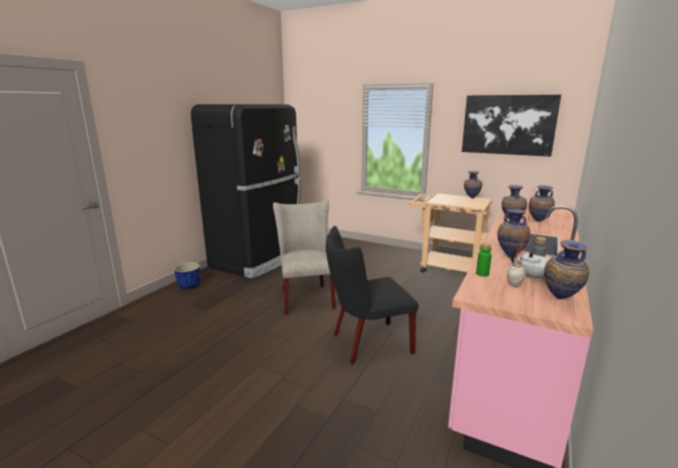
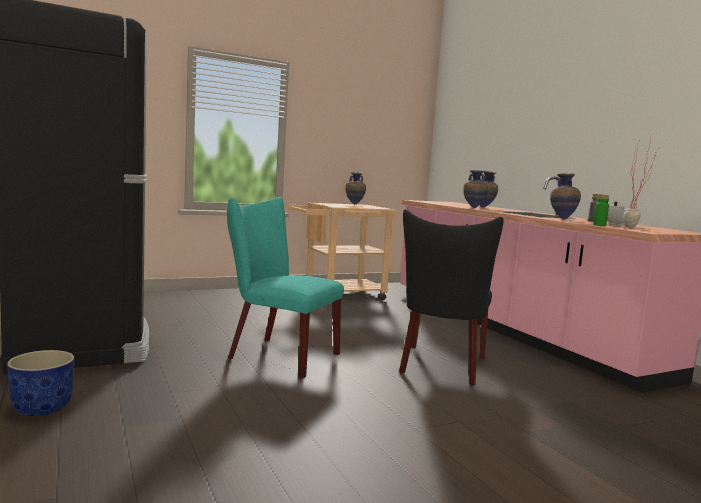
camera: 55 degrees left, 10 degrees down
beige chair [273,200,336,314] -> turquoise chair [227,197,344,378]
picture [462,94,561,157] -> none
vase [544,240,589,299] -> none

